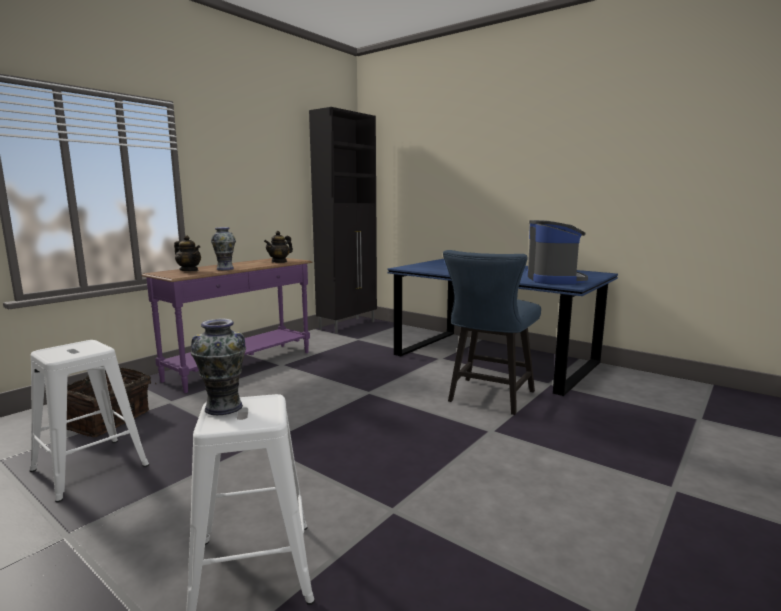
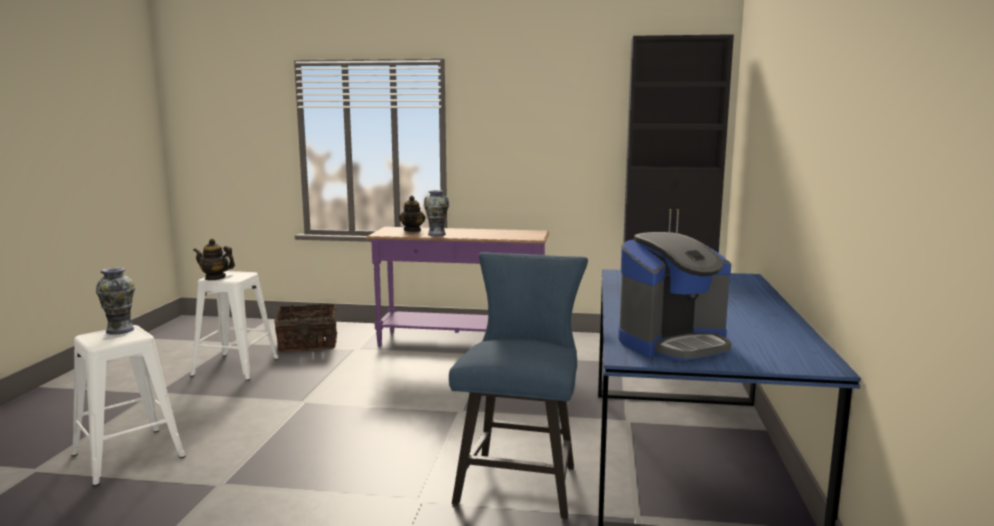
camera: 60 degrees right, 0 degrees up
teapot [264,231,293,263] -> teapot moved to [193,239,235,280]
blue chair [443,250,541,415] -> blue chair turned 105 degrees clockwise [449,252,588,519]

